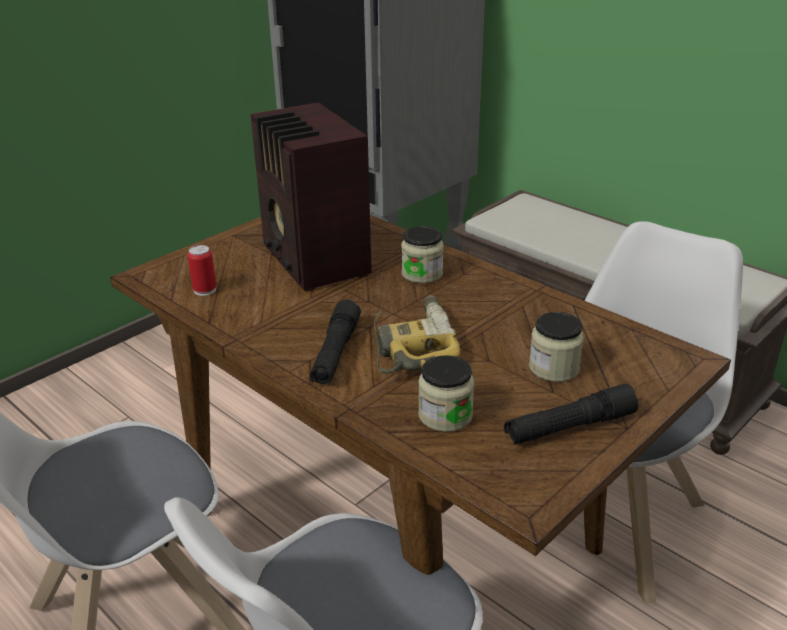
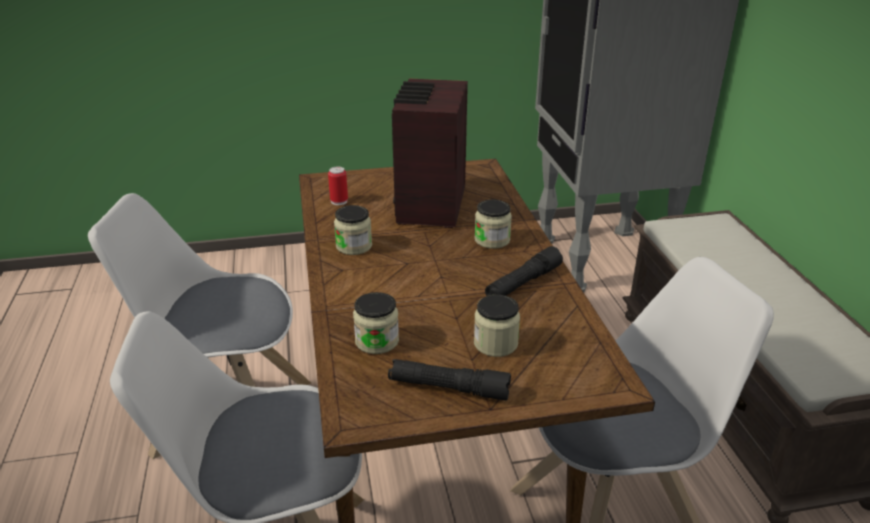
camera: 35 degrees right, 0 degrees up
black flashlight [310,300,361,384] -> black flashlight moved to [485,246,563,296]
power drill [374,295,460,374] -> none
none -> jar [334,205,372,255]

